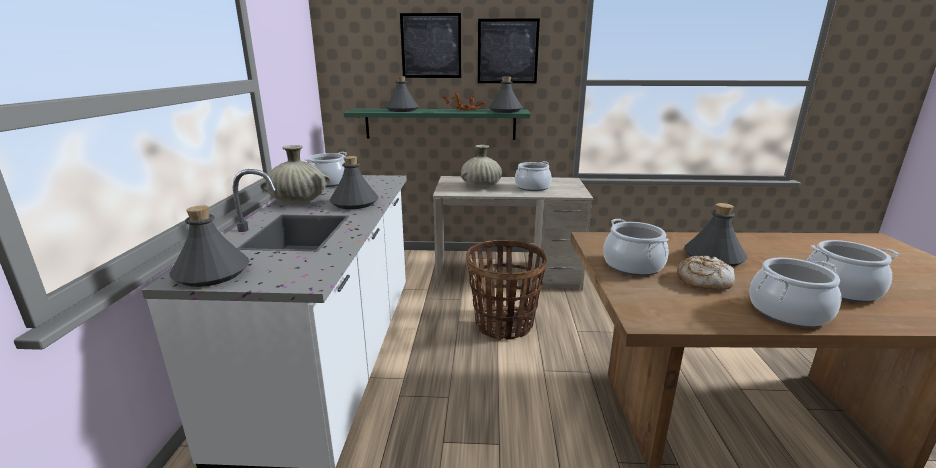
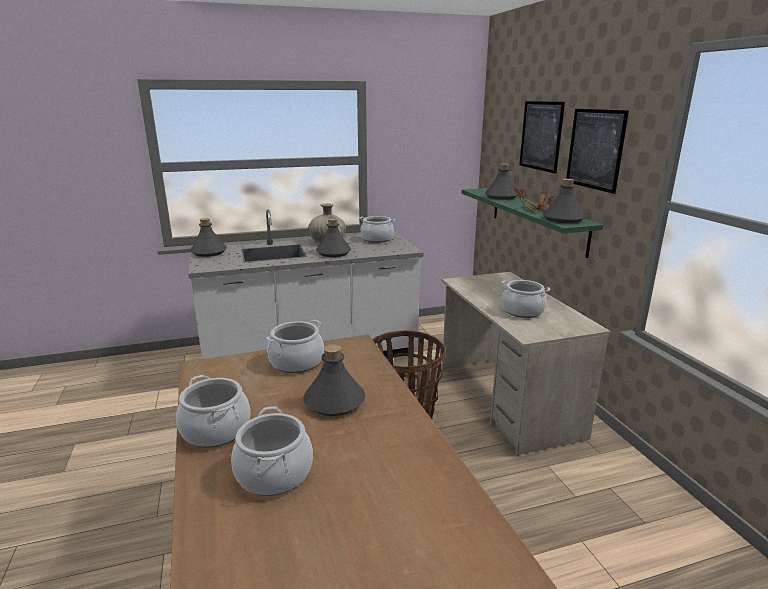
camera: 70 degrees right, 0 degrees up
beige vase [461,145,502,188] -> none
bread [677,256,735,291] -> none

